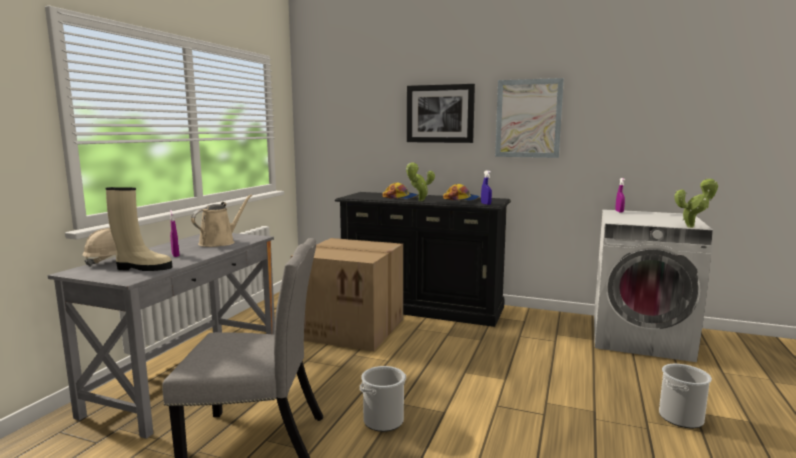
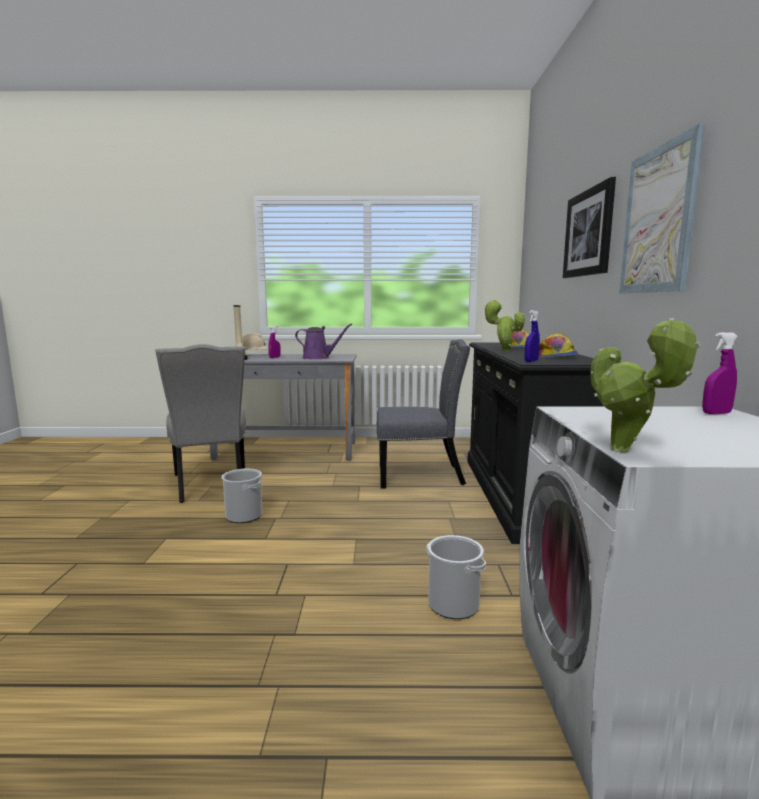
camera: 70 degrees right, 0 degrees up
beige watering can [191,194,252,247] -> purple watering can [295,323,352,359]
cardboard box [291,238,403,351] -> grey chair [377,339,470,489]
bucket [659,364,712,428] -> bucket moved to [426,535,486,619]

